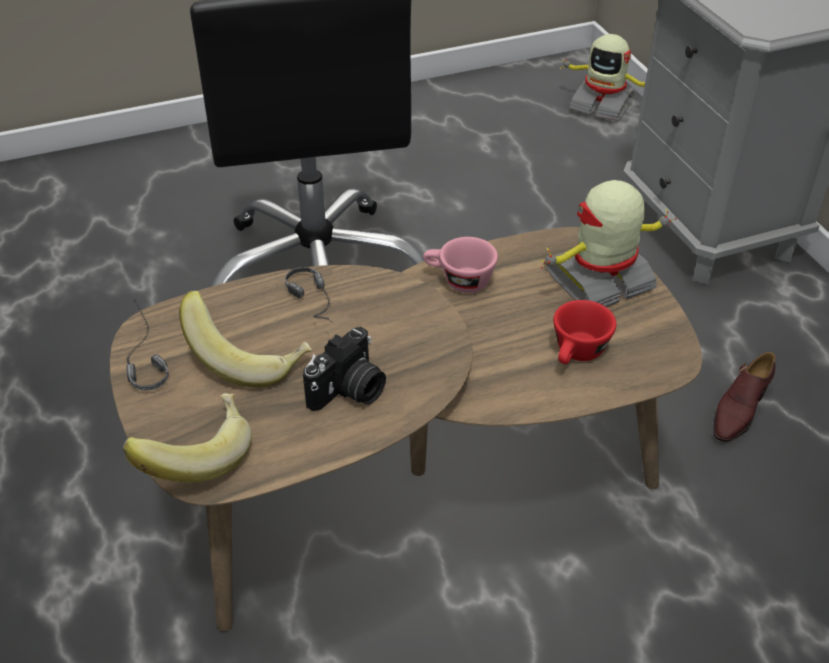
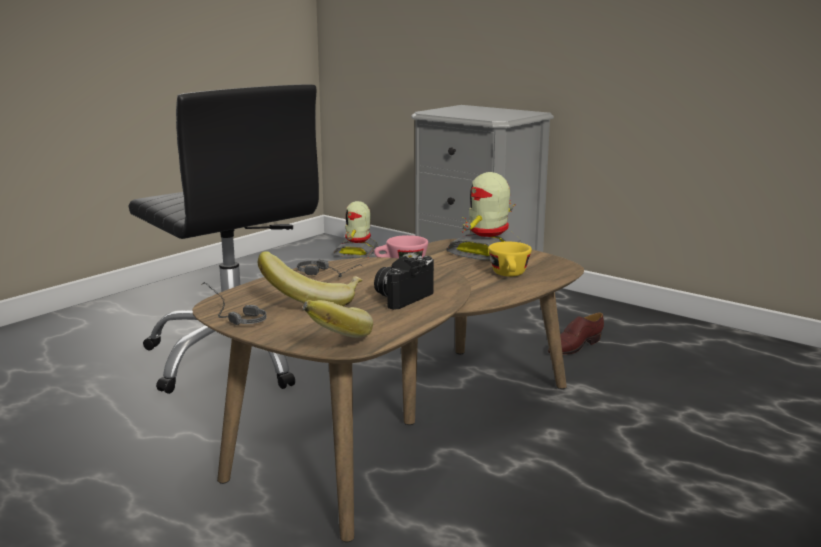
camera: 30 degrees left, 25 degrees down
camera [303,327,386,411] -> camera turned 150 degrees counterclockwise [374,256,434,310]
red cup [553,300,616,364] -> yellow cup [488,242,532,277]
toy robot [559,34,645,122] -> toy robot turned 105 degrees clockwise [333,201,378,258]
brown shoe [713,352,776,442] -> brown shoe turned 45 degrees clockwise [548,313,604,355]

